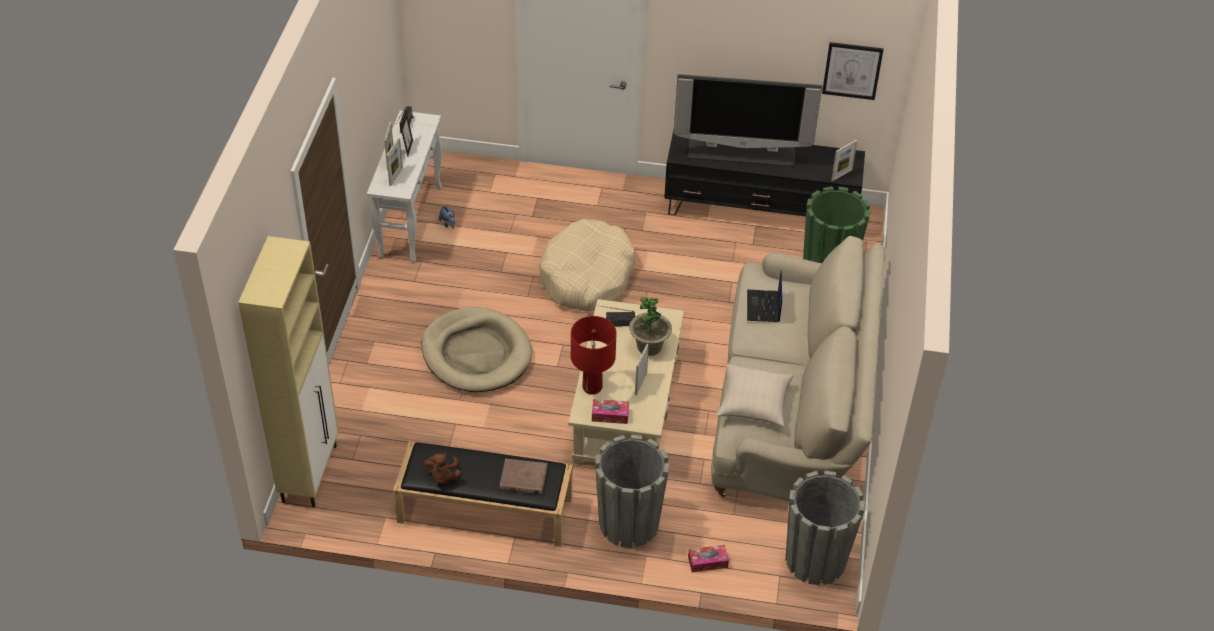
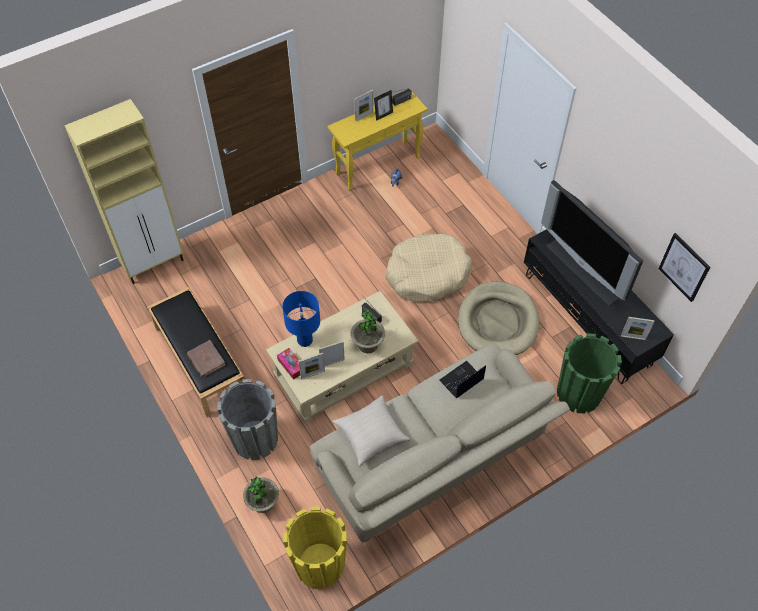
camera: 50 degrees right, 10 degrees up
white console table [367,111,443,263] -> yellow console table [327,92,428,191]
picture frame [386,137,403,186] -> picture frame moved to [298,353,325,380]
beige dog bed [421,307,532,392] -> beige dog bed moved to [458,282,539,355]
brown plush toy [424,453,461,483] -> none
red table lamp [571,316,617,395] -> blue table lamp [282,291,320,347]
tissue box [688,545,729,572] -> potted plant [243,477,279,513]
grey planter [785,471,865,585] -> yellow planter [283,506,347,589]

